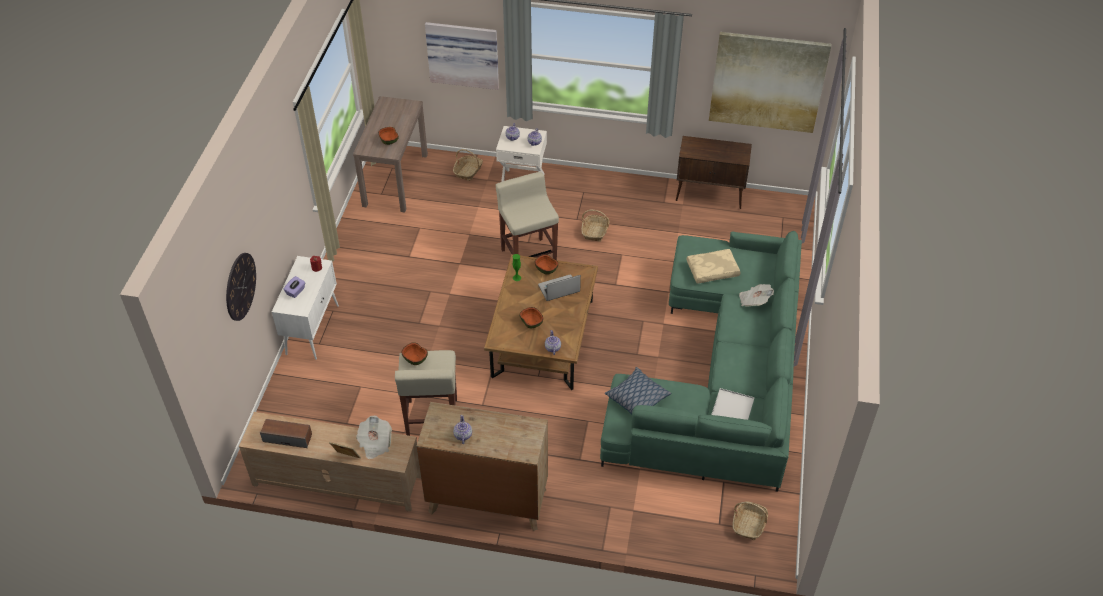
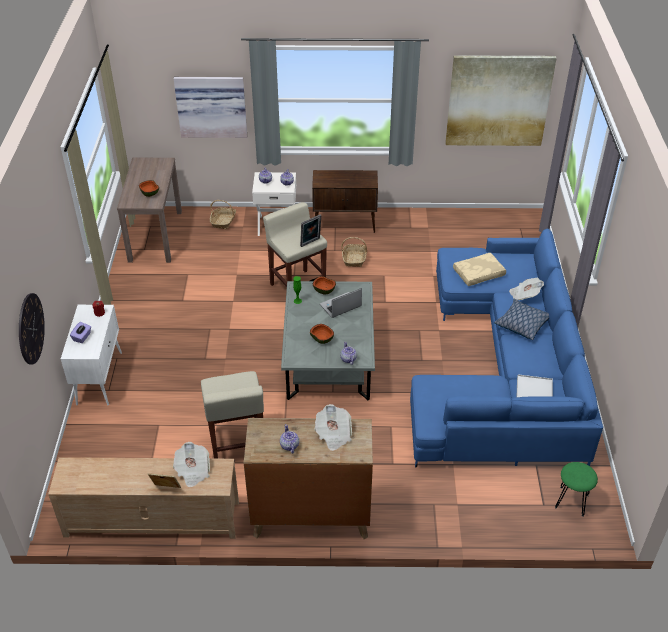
camera: 10 degrees left, 5 degrees down
speaker [260,419,312,448] -> none
bowl [401,342,428,365] -> none
brown coffee table [484,254,598,390] -> grey coffee table [281,281,375,400]
green sofa [600,231,802,492] -> blue sofa [410,228,603,467]
pillow [605,367,672,415] -> pillow moved to [494,299,549,340]
brown cabinet [676,136,752,209] -> brown cabinet moved to [312,170,378,233]
basket [732,501,768,540] -> green stool [555,462,598,517]
none -> picture frame [300,215,321,247]
none -> newspaper [315,404,352,451]

